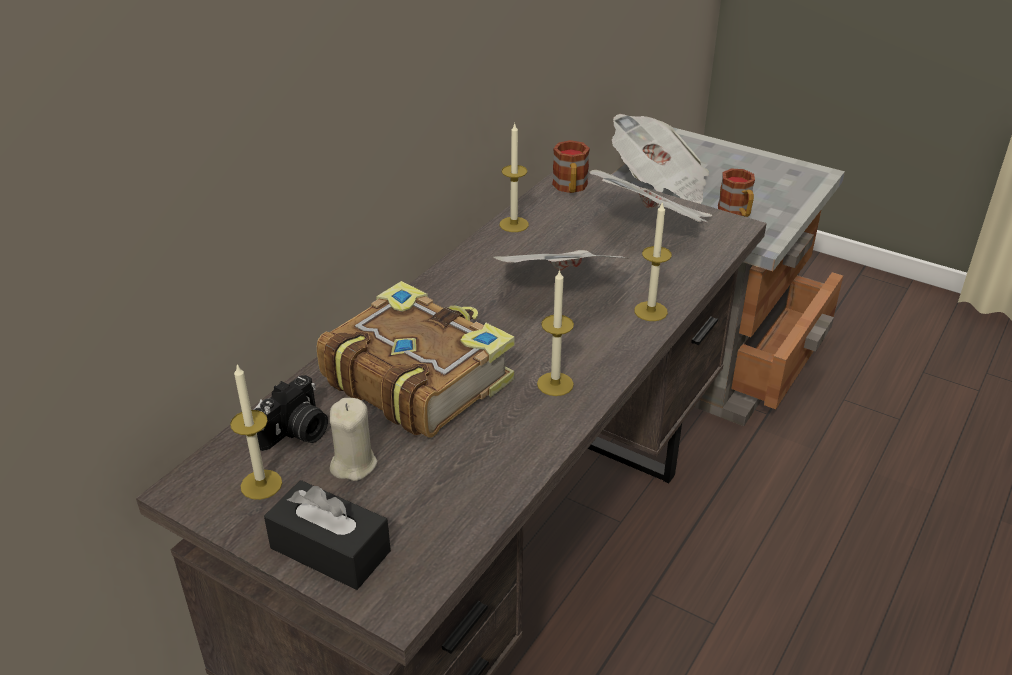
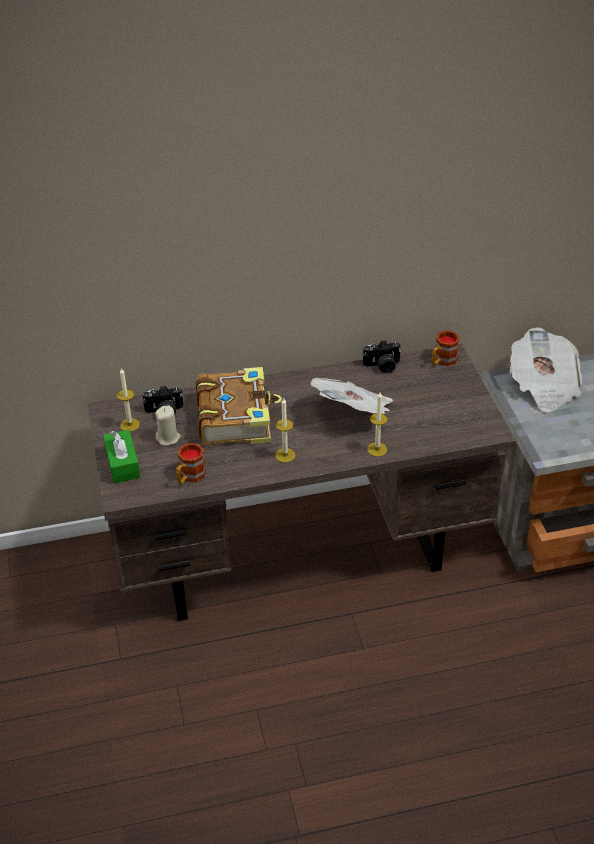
camera: 45 degrees right, 5 degrees up
black tissue box [264,480,391,590] -> green tissue box [103,430,141,483]
candle [500,124,529,232] -> camera [363,340,401,373]
newspaper [589,170,713,223] -> none
mug [718,168,755,217] -> mug moved to [176,443,206,484]

